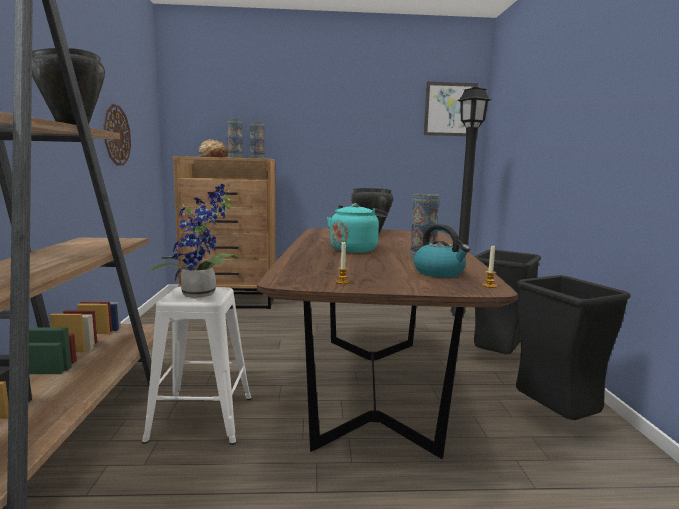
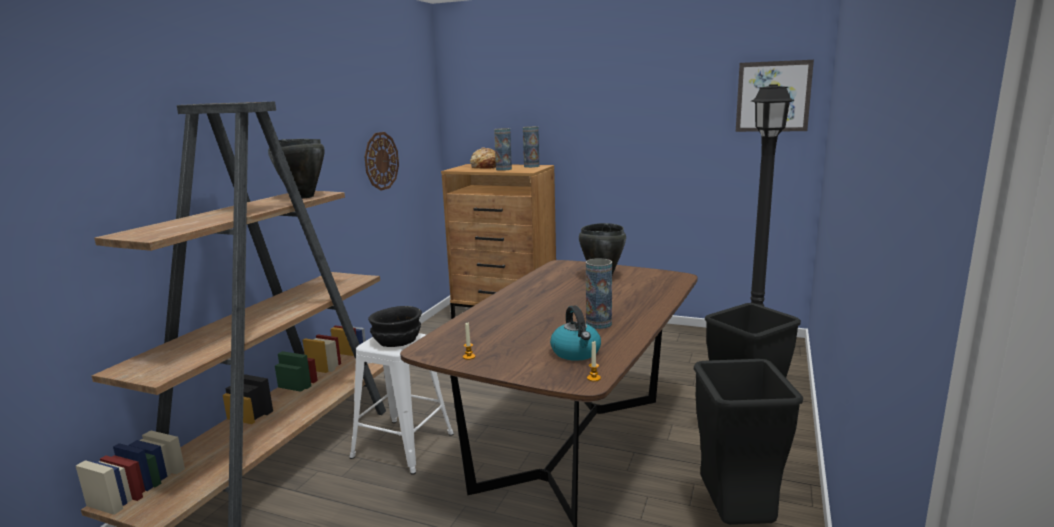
camera: 25 degrees right, 5 degrees up
potted plant [150,183,238,298] -> black bowl [368,306,422,347]
turquoise kettle [327,203,387,253] -> none

